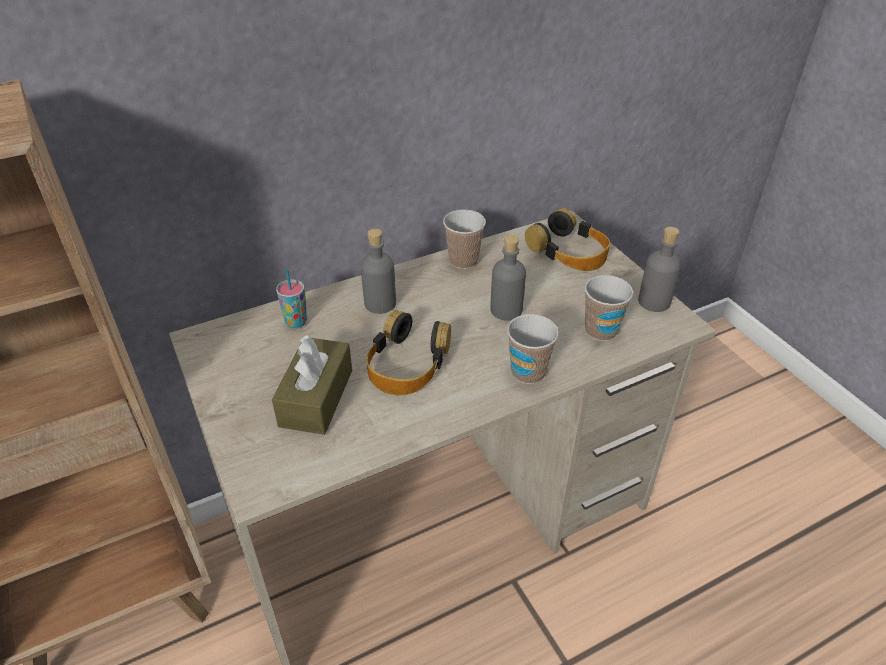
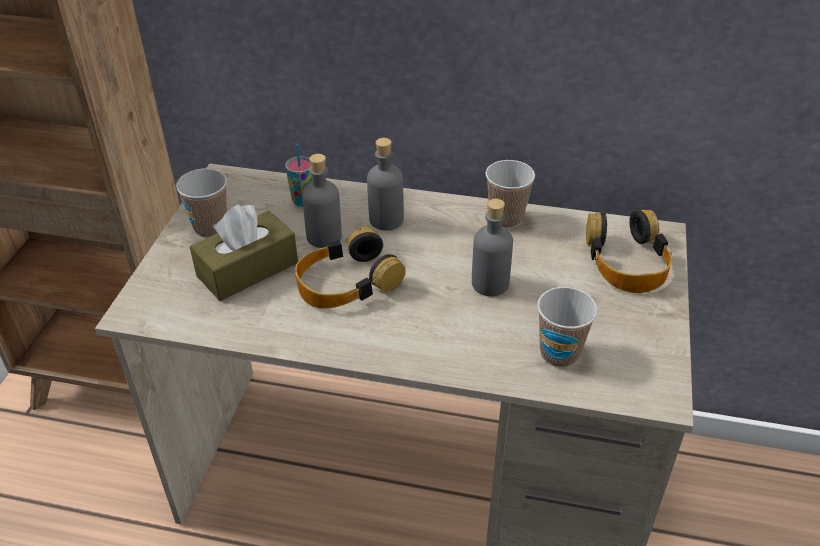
camera: 40 degrees right, 0 degrees up
cup [507,314,559,384] -> cup moved to [176,168,227,238]
grey bottle [638,227,681,312] -> grey bottle moved to [302,154,342,248]

